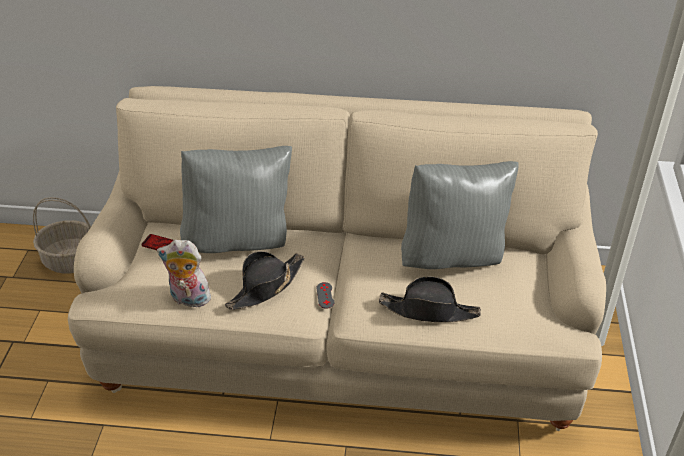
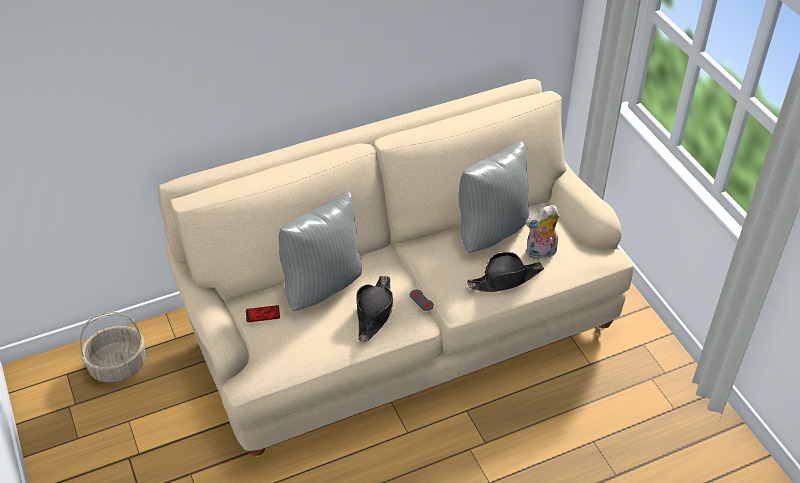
camera: 30 degrees left, 5 degrees up
plush toy [157,240,211,308] -> plush toy moved to [525,205,560,259]

